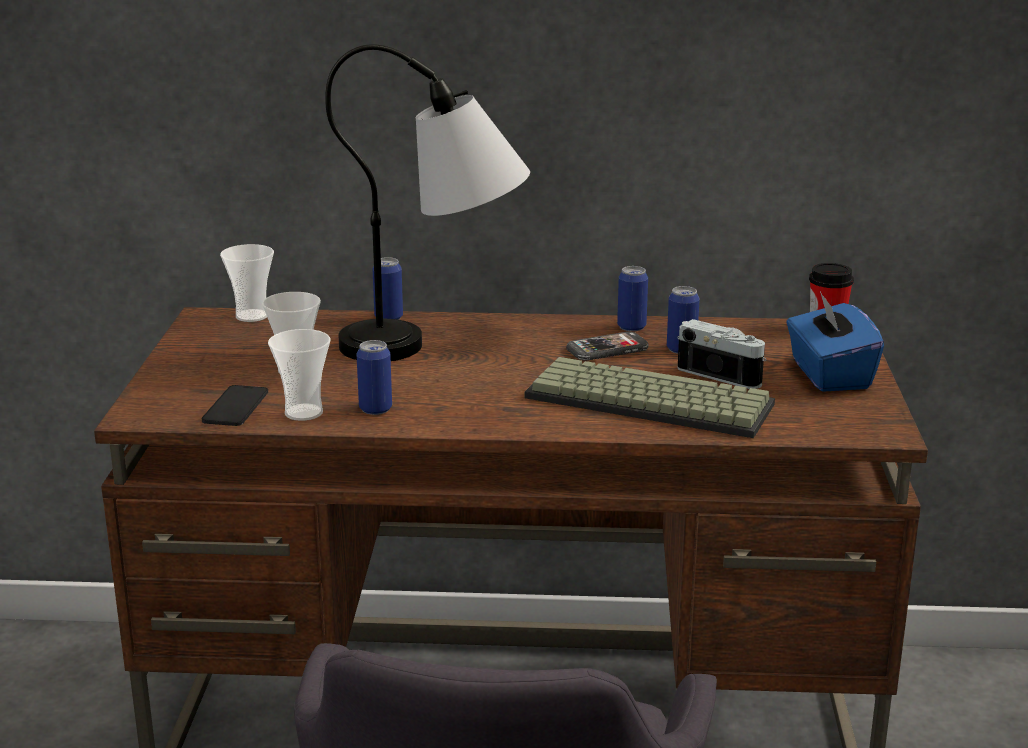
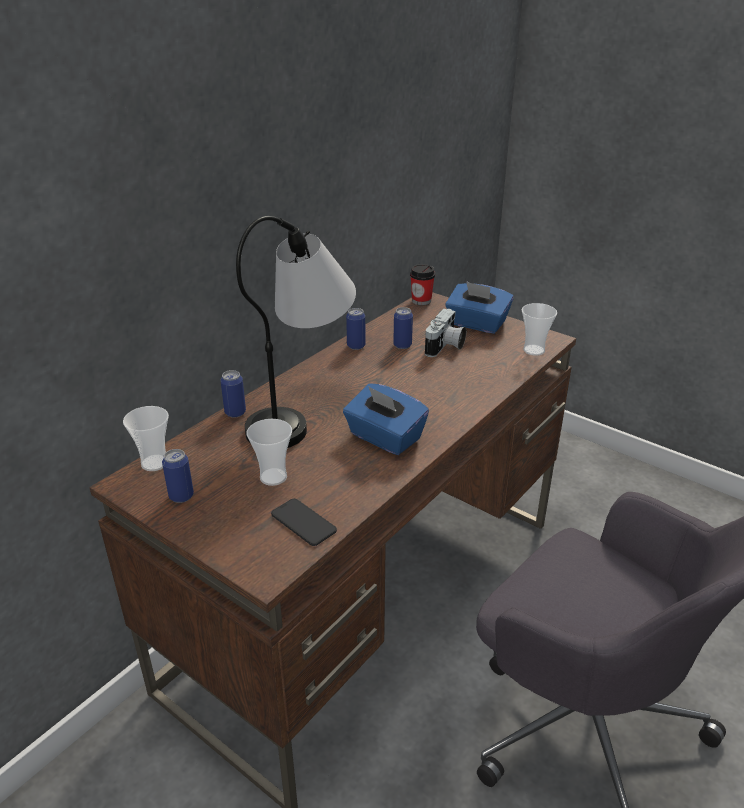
camera: 55 degrees left, 10 degrees up
cup [268,329,331,421] -> cup moved to [522,303,557,356]
can [357,340,392,415] -> can moved to [162,449,194,503]
keyboard [525,357,775,438] -> none
phone [566,332,649,361] -> none
camera [677,319,766,389] -> camera turned 135 degrees clockwise [425,309,466,357]
none -> blue tissue box [343,383,429,455]

